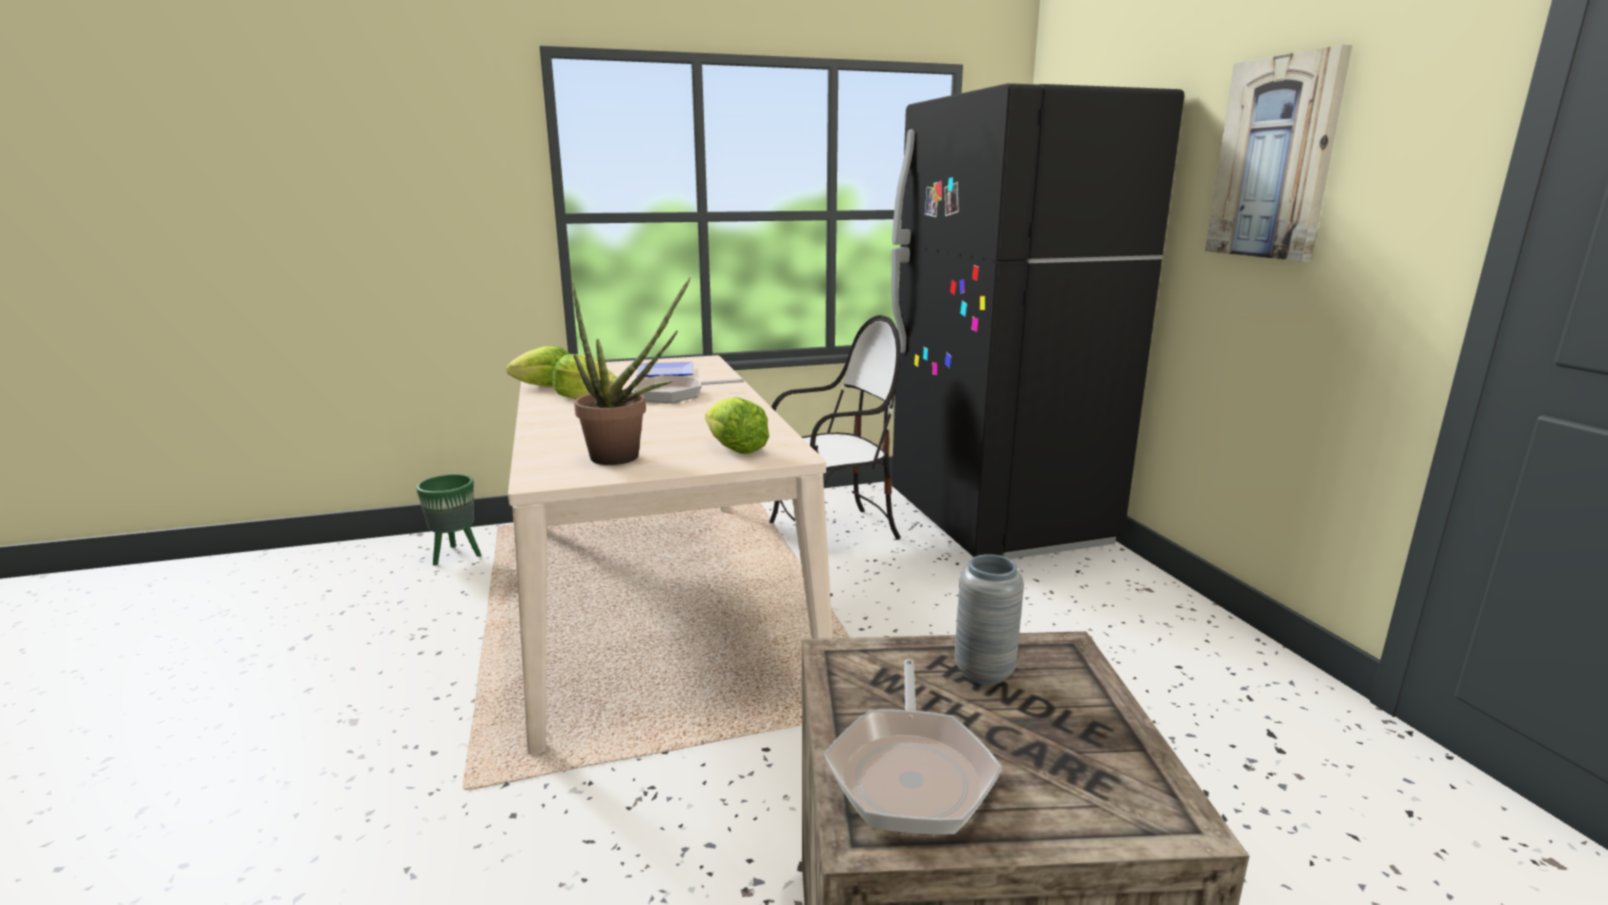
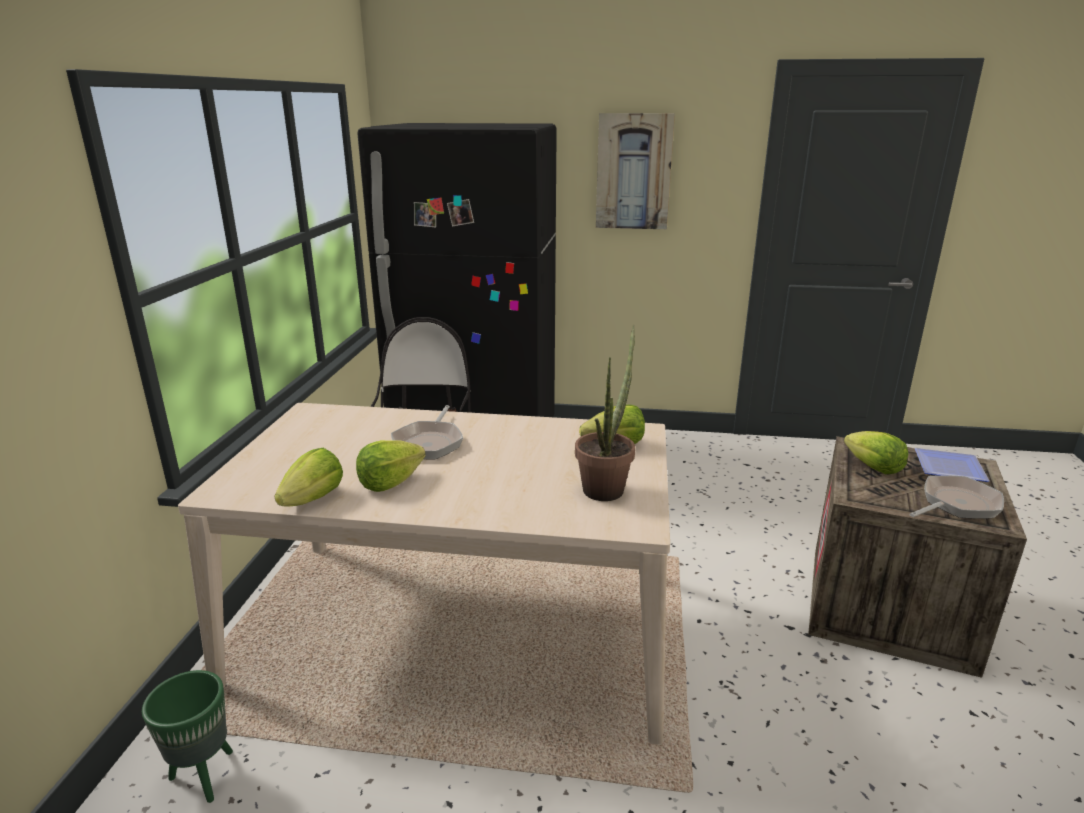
camera: 65 degrees left, 5 degrees up
plate [636,362,694,377] -> plate moved to [915,448,989,482]
frying pan [824,659,1002,835] -> frying pan turned 60 degrees counterclockwise [909,475,1004,519]
grey vase [954,554,1024,685] -> lettuce [844,431,908,474]

